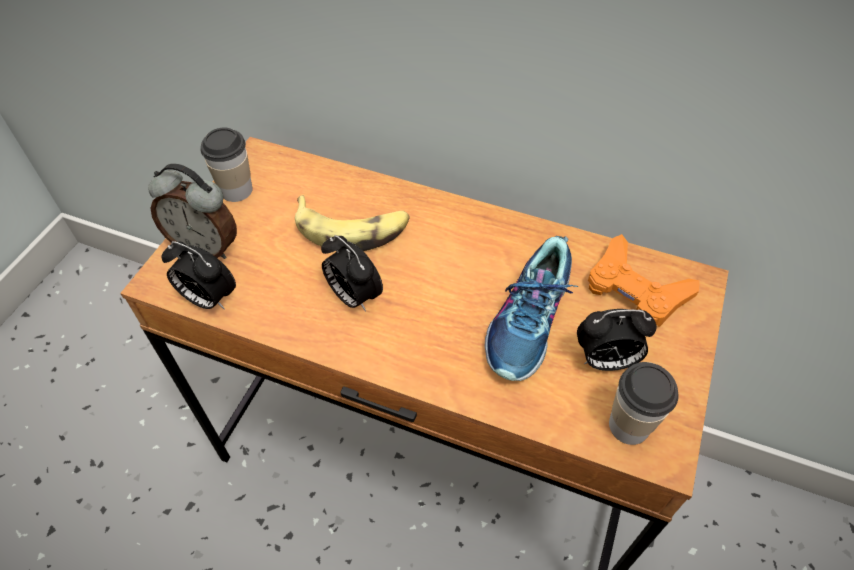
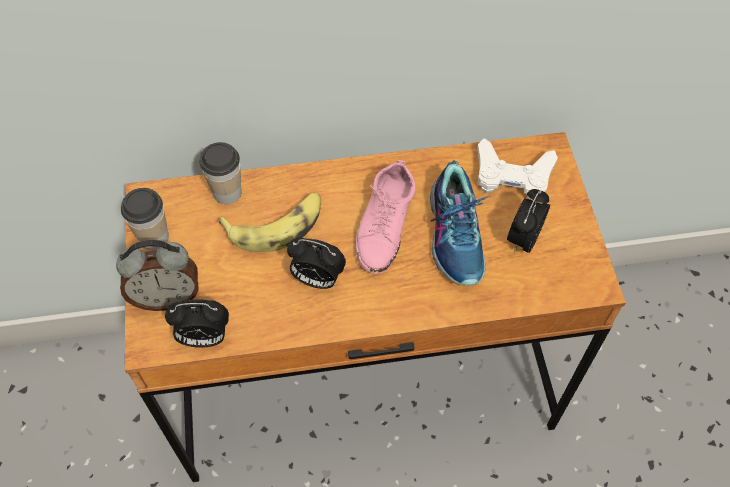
camera: 30 degrees left, 5 degrees up
alarm clock [577,309,657,371] -> alarm clock turned 150 degrees clockwise [507,189,550,253]
orange game controller [588,234,700,327] -> white game controller [477,138,558,200]
cup [609,362,678,445] -> cup moved to [200,142,241,204]
none -> pink shoe [355,160,416,274]

